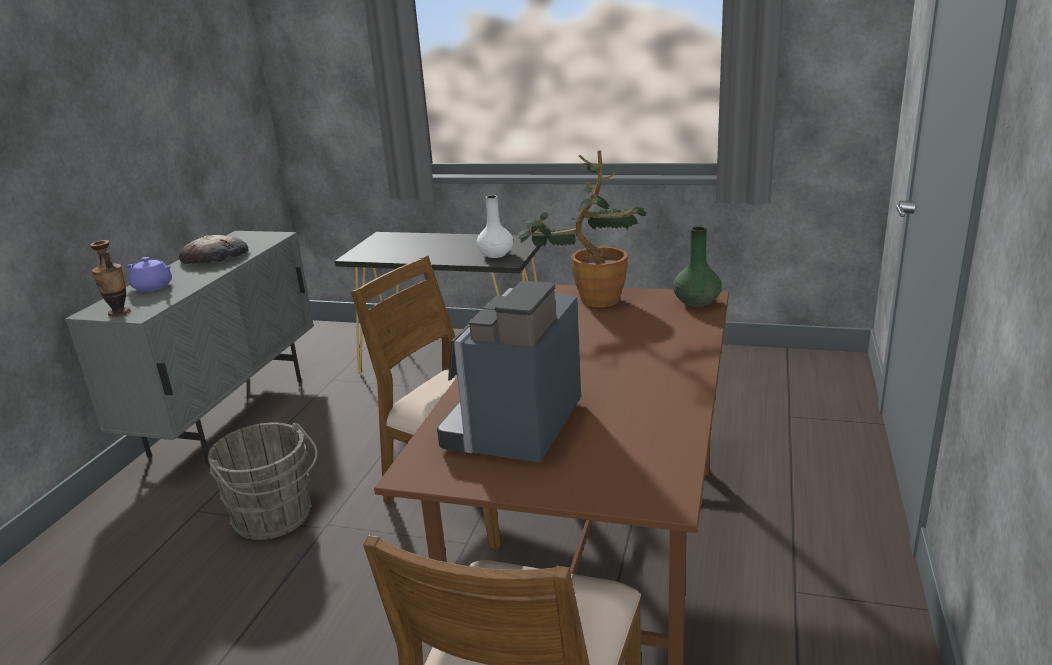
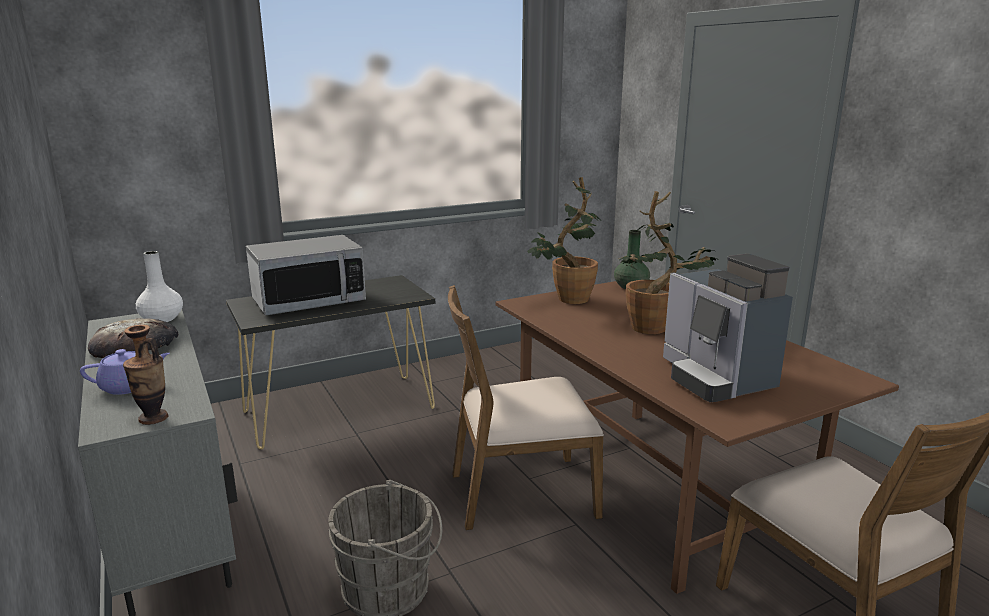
camera: 45 degrees left, 5 degrees down
white vase [477,195,514,258] -> white vase moved to [136,251,183,322]
none -> microwave [246,235,366,315]
none -> potted plant [618,191,719,334]

